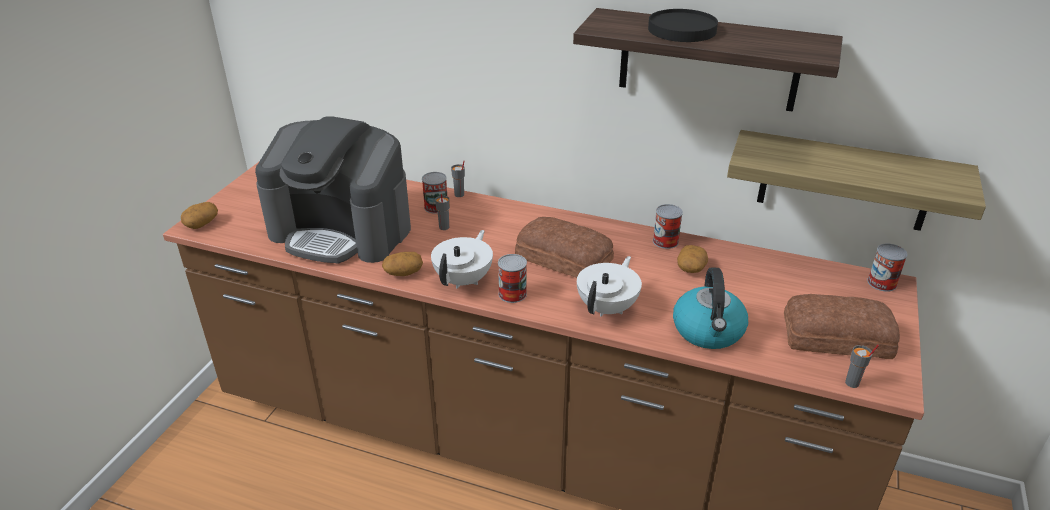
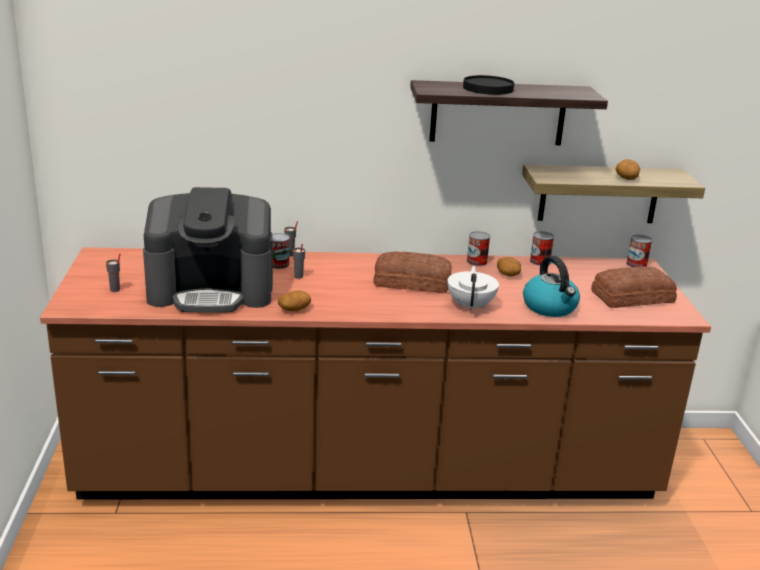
camera: 25 degrees left, 10 degrees down
potato [181,202,218,229] -> potato moved to [616,159,640,180]
white teapot [431,230,493,289] -> none
can [498,254,527,303] -> can moved to [530,231,554,266]
grey cup [845,344,879,388] -> grey cup moved to [106,254,120,292]

